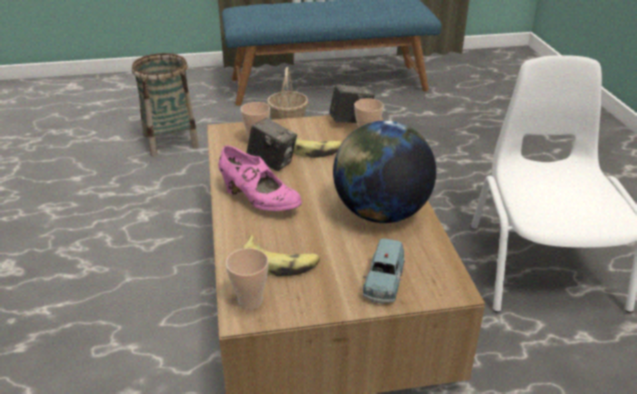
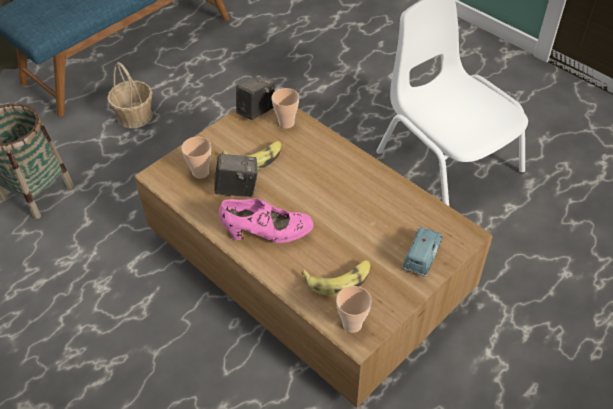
camera: 35 degrees left, 15 degrees up
globe [333,121,436,223] -> none
blue toy car [363,239,405,304] -> blue toy car turned 135 degrees counterclockwise [402,227,443,277]

